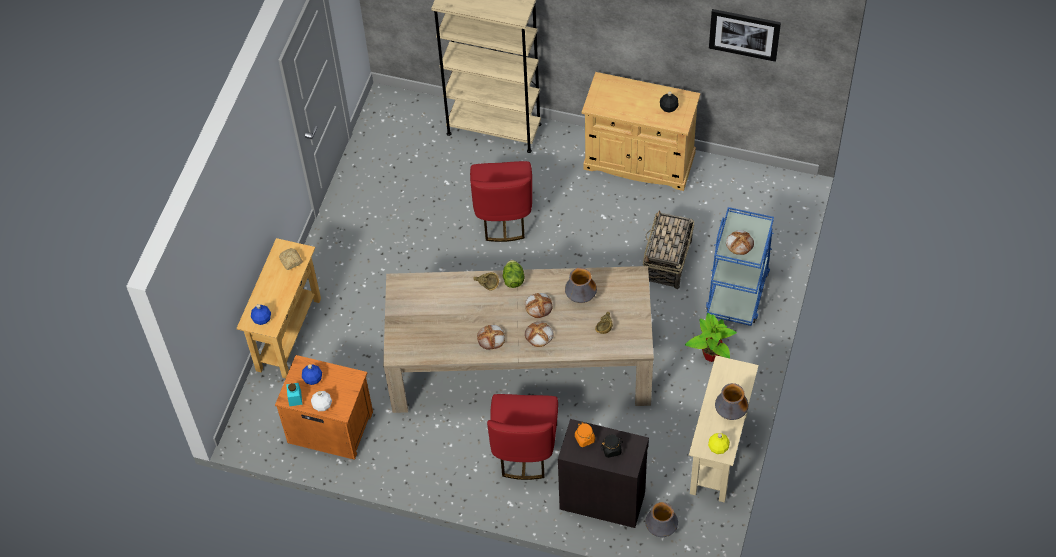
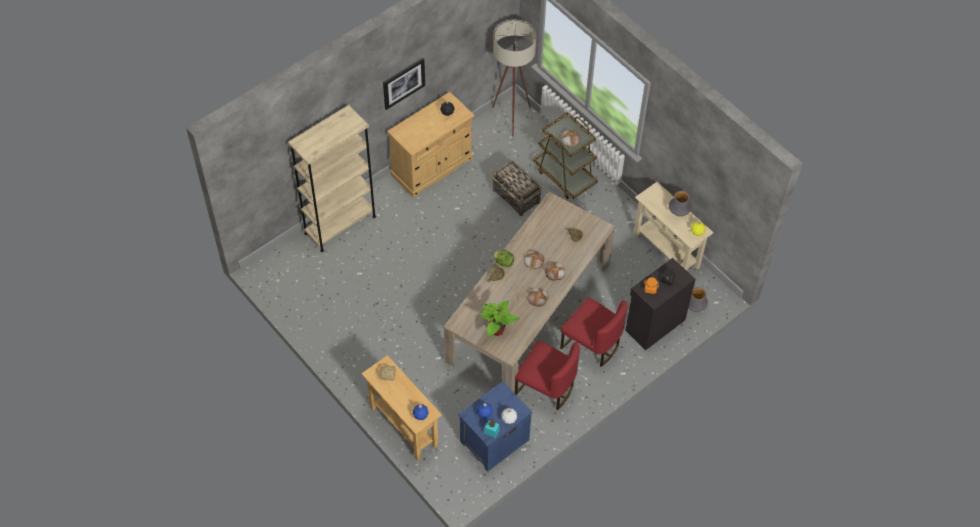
camera: 60 degrees left, 0 degrees up
orange nightstand [275,355,373,460] -> blue nightstand [458,381,533,472]
red chair [470,161,532,242] -> red chair moved to [515,341,580,410]
vase [565,268,597,303] -> none
potted plant [685,313,737,362] -> potted plant moved to [479,301,519,337]
blue cart [706,207,774,326] -> brown cart [534,112,598,199]
picture [709,9,781,62] -> picture moved to [383,58,425,110]
none -> beige floor lamp [492,19,536,137]

